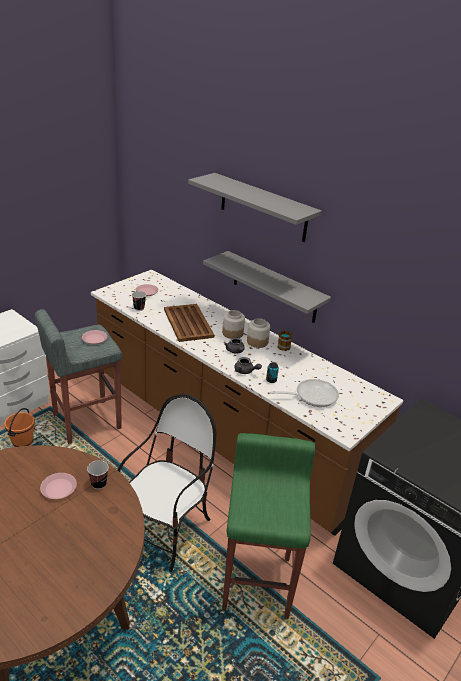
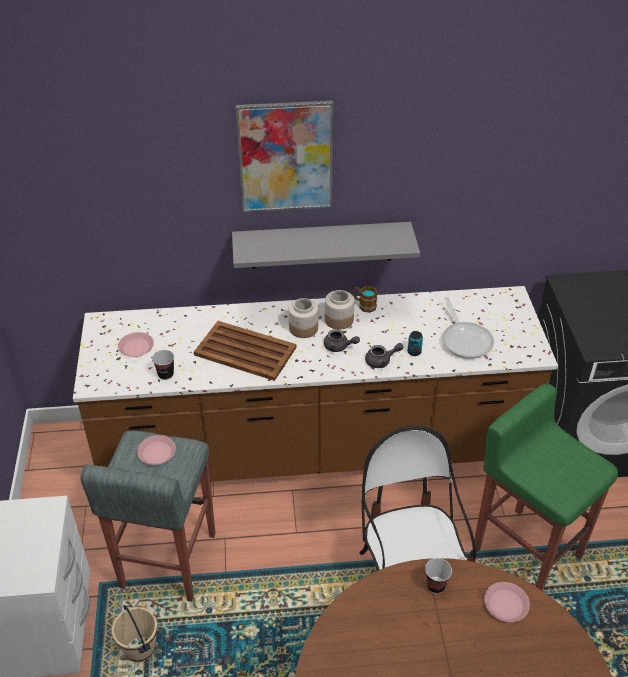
camera: 45 degrees left, 10 degrees up
orange bucket [4,408,35,447] -> beige bucket [112,605,157,663]
pink plate [40,473,77,499] -> pink plate moved to [484,582,530,622]
grey shelf [188,173,322,242] -> picture [236,101,333,212]
frying pan [270,379,339,407] -> frying pan turned 135 degrees clockwise [442,297,494,359]

